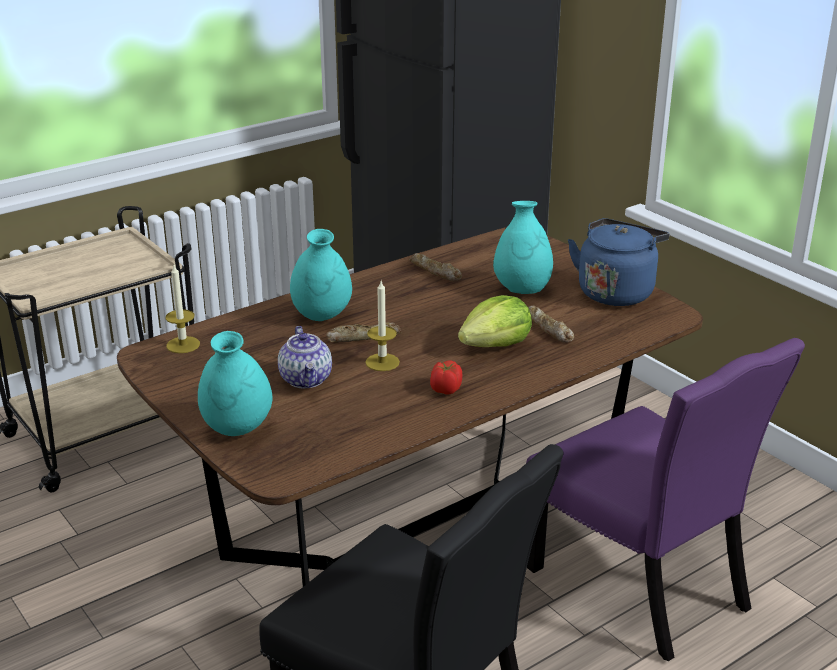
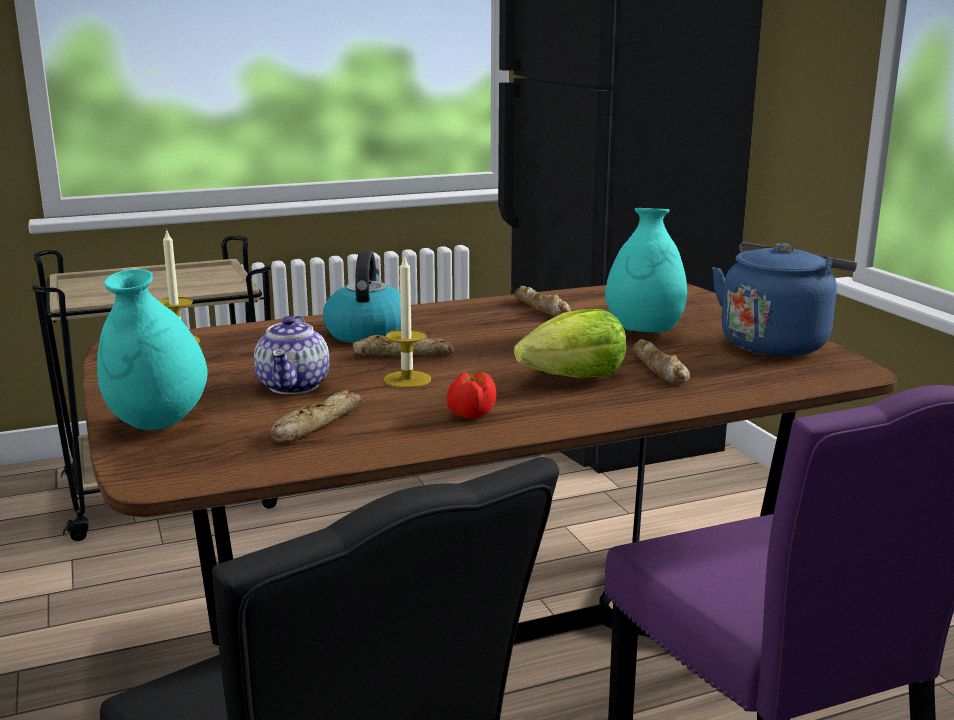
camera: 15 degrees right, 10 degrees down
turquoise vase [290,229,352,321] -> kettle [323,251,401,343]
none -> bread [271,390,362,443]

